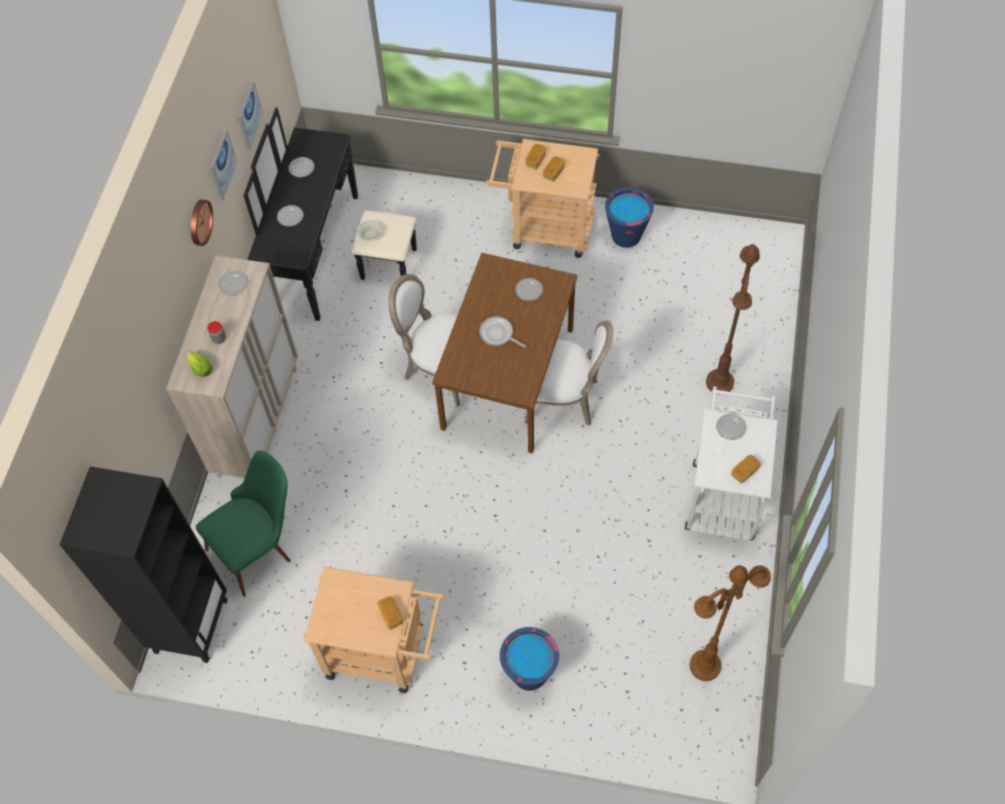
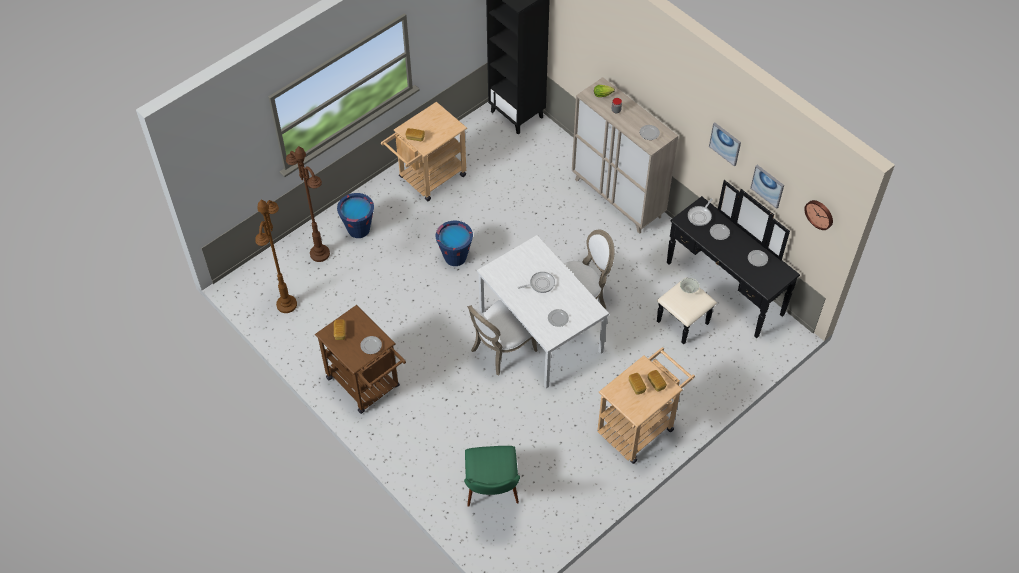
camera: 125 degrees right, 5 degrees down
wall clock [191,200,213,246] -> wall clock moved to [804,200,833,230]
green chair [196,450,291,597] -> green chair moved to [464,446,520,507]
brown dining table [432,253,577,454] -> white dining table [477,235,609,389]
blue bucket [605,187,654,248] -> blue bucket moved to [436,220,473,266]
white cart [685,386,778,541] -> brown cart [315,305,406,414]
brown floor lamp [706,244,760,395] -> brown floor lamp moved to [286,146,330,262]
none -> frying pan [688,198,713,226]

